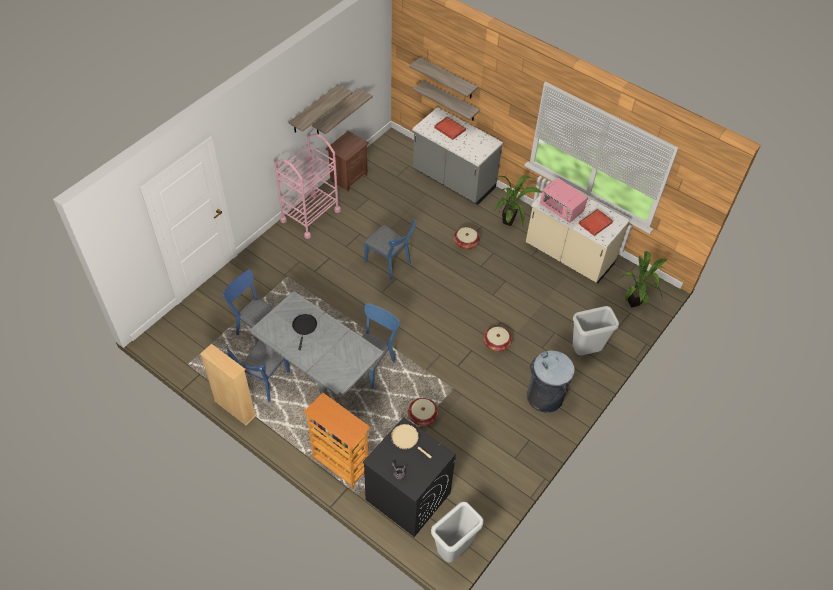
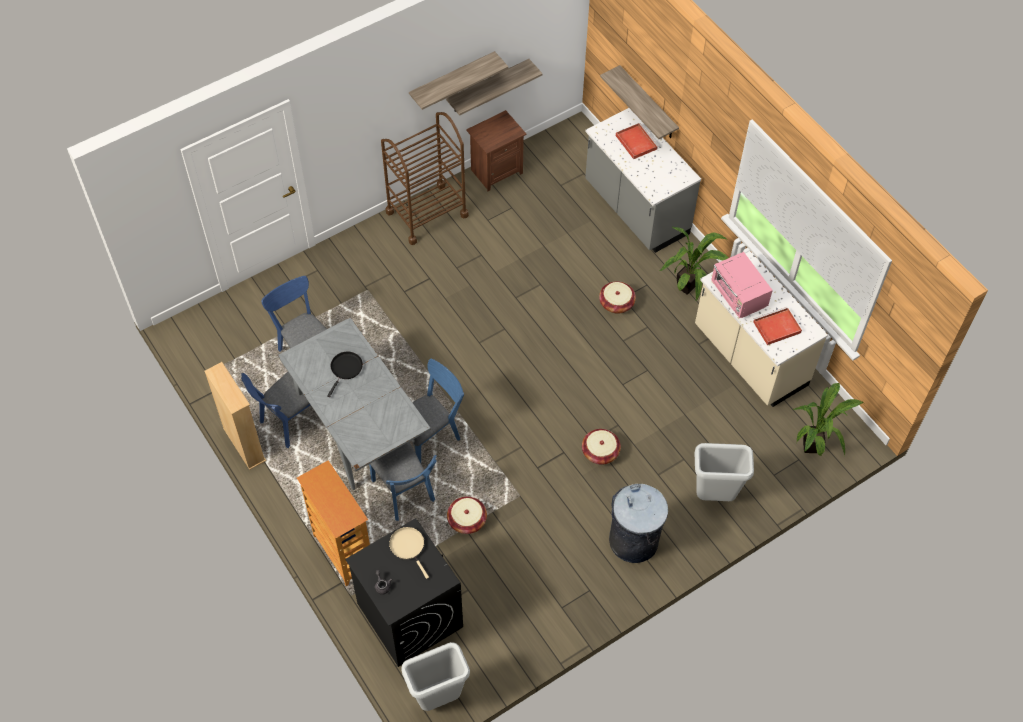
camera: 20 degrees right, 5 degrees up
pink cart [274,134,341,239] -> brown cart [381,112,469,245]
blue chair [364,219,416,280] -> blue chair moved to [369,442,437,521]
shelf [409,57,478,98] -> none

